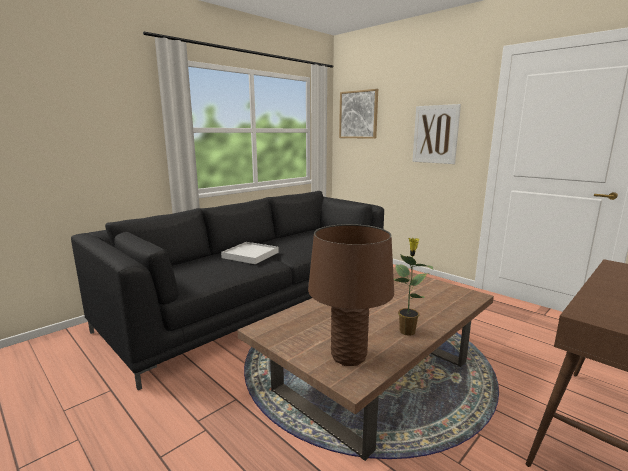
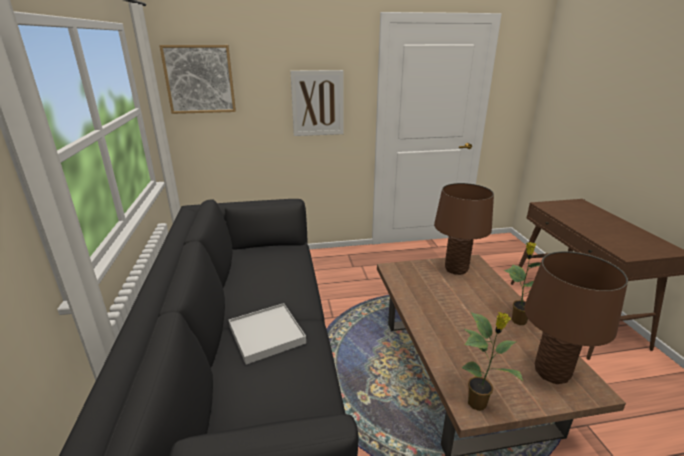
camera: 55 degrees left, 10 degrees up
none -> brown table lamp [434,183,494,275]
none -> potted plant [461,312,523,411]

